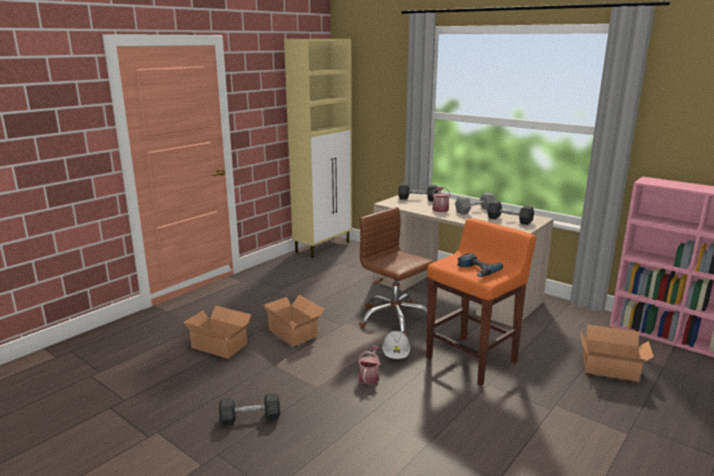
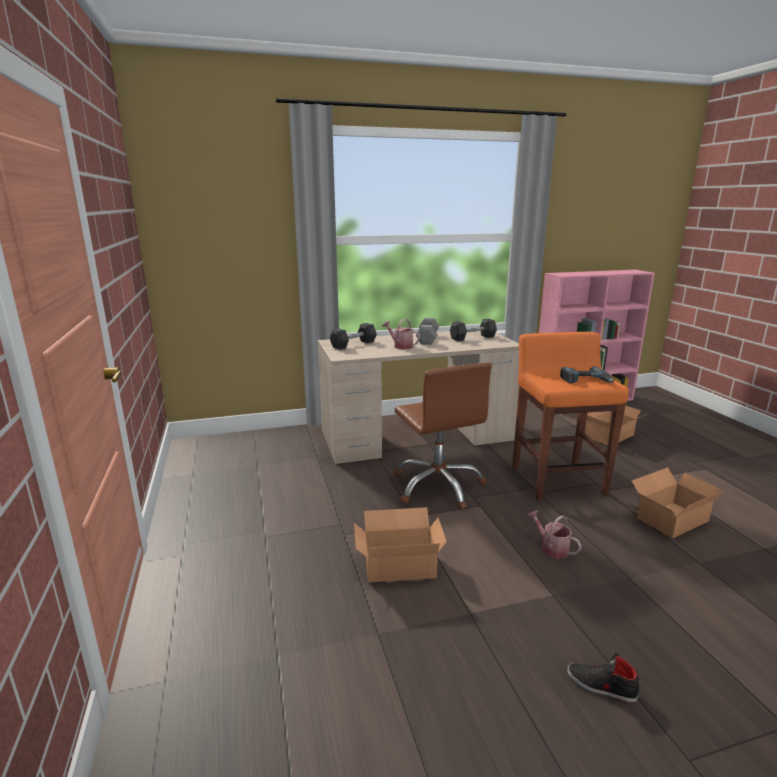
camera: 55 degrees left, 0 degrees up
cardboard box [184,306,251,359] -> cardboard box moved to [632,467,724,538]
grey dumbbell [219,393,280,426] -> black shoe [567,653,639,703]
beige cabinet [284,39,352,258] -> none
brown office chair [359,207,435,335] -> brown office chair turned 105 degrees counterclockwise [394,363,492,510]
white hard hat [382,331,410,359] -> none

